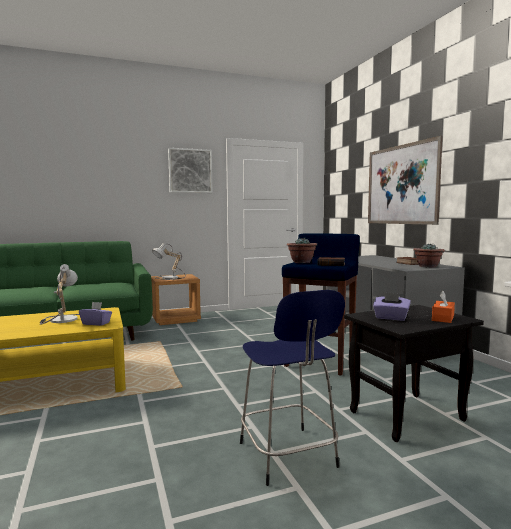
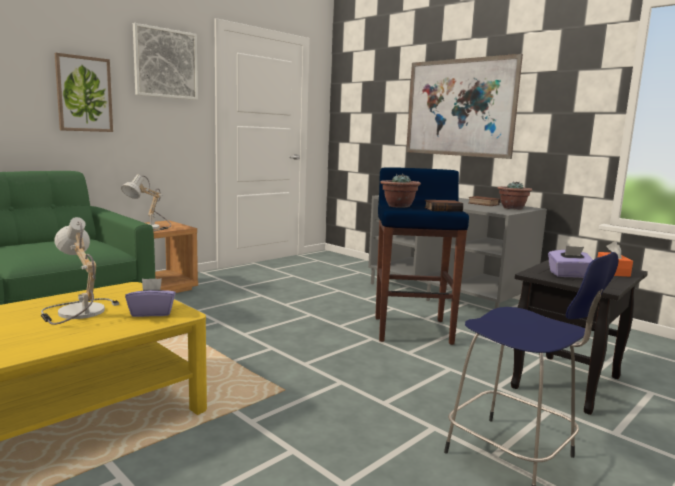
camera: 25 degrees left, 5 degrees up
none -> picture [55,53,113,132]

